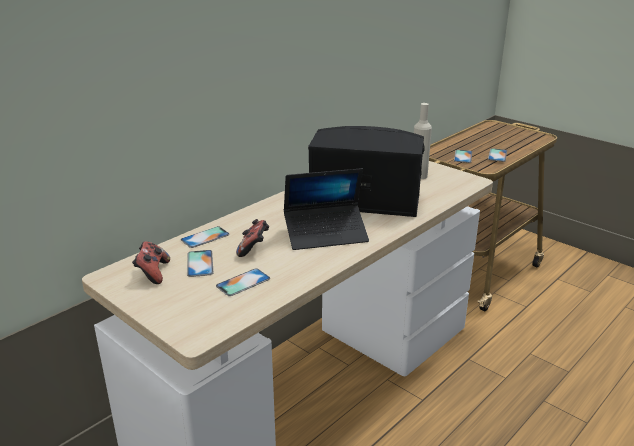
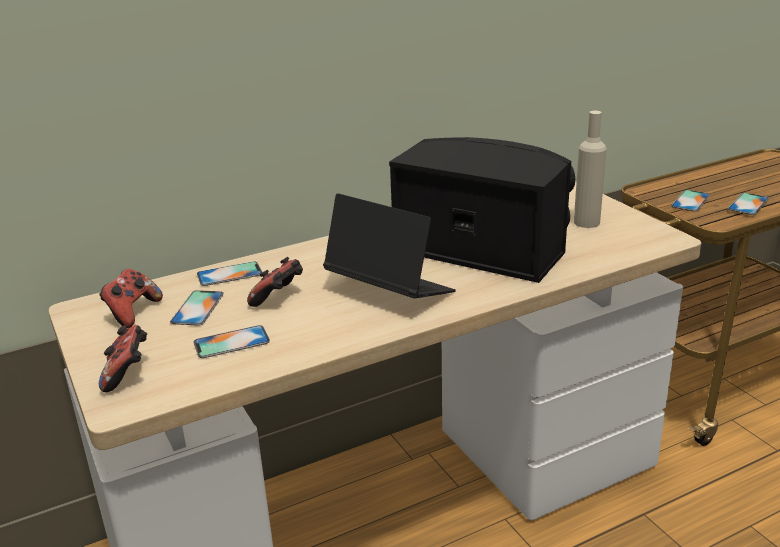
camera: 20 degrees right, 0 degrees up
laptop [284,168,369,250] -> laptop turned 150 degrees counterclockwise [323,193,456,298]
none -> game controller [99,325,147,392]

